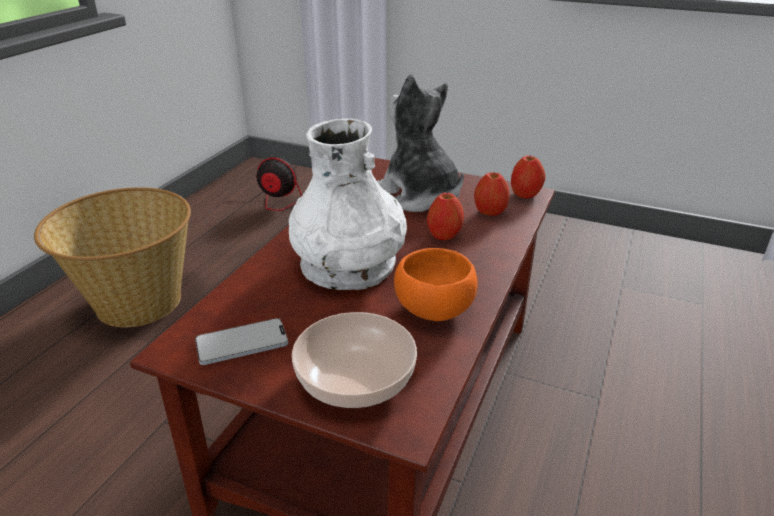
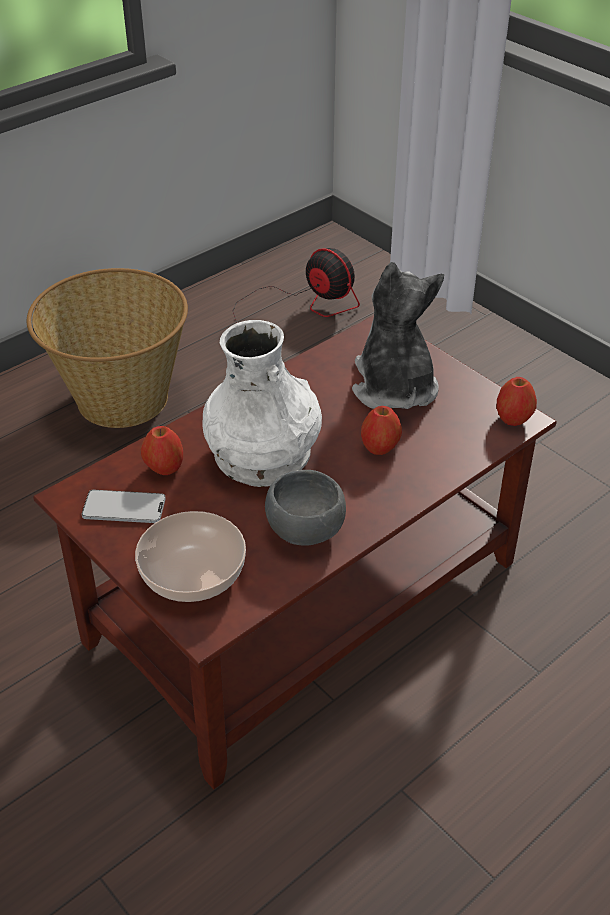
camera: 25 degrees right, 10 degrees up
orange bowl [394,248,477,321] -> grey bowl [265,470,346,546]
apple [474,172,510,216] -> apple moved to [141,426,183,475]

